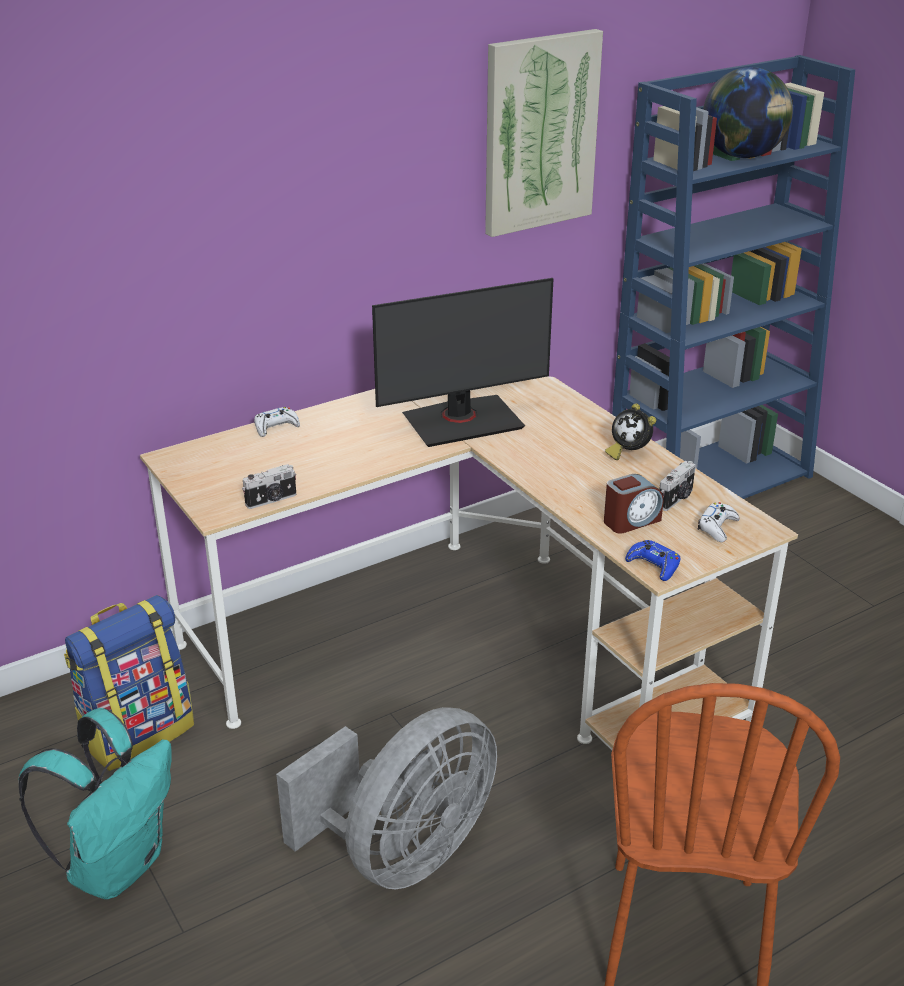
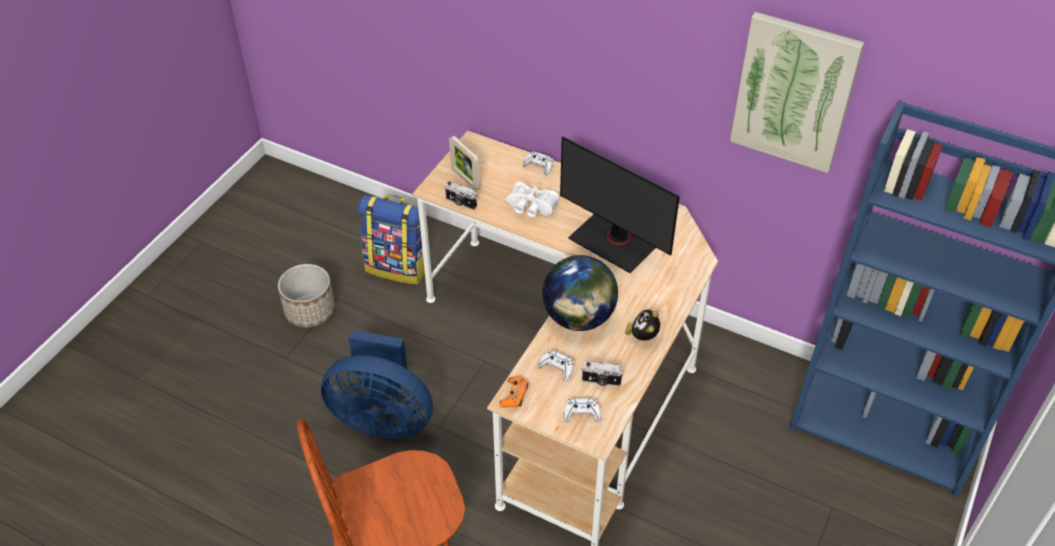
camera: 60 degrees right, 15 degrees up
turquoise backpack [18,708,172,899] -> planter [278,264,335,328]
grey fan [276,707,497,890] -> blue fan [321,330,433,439]
alarm clock [604,474,663,534] -> white game controller [538,350,574,381]
blue game controller [625,540,681,581] -> orange game controller [499,376,528,408]
globe [703,67,793,158] -> globe moved to [542,255,618,331]
none -> picture frame [449,136,480,191]
none -> white binoculars [506,182,560,217]

